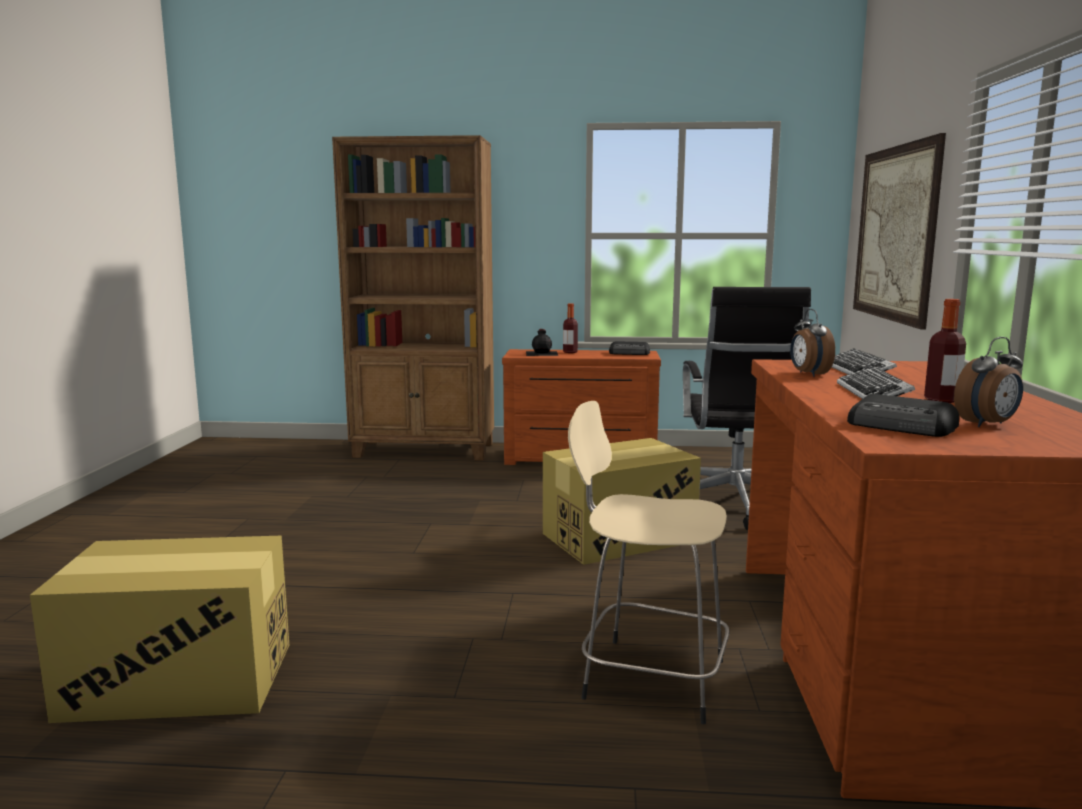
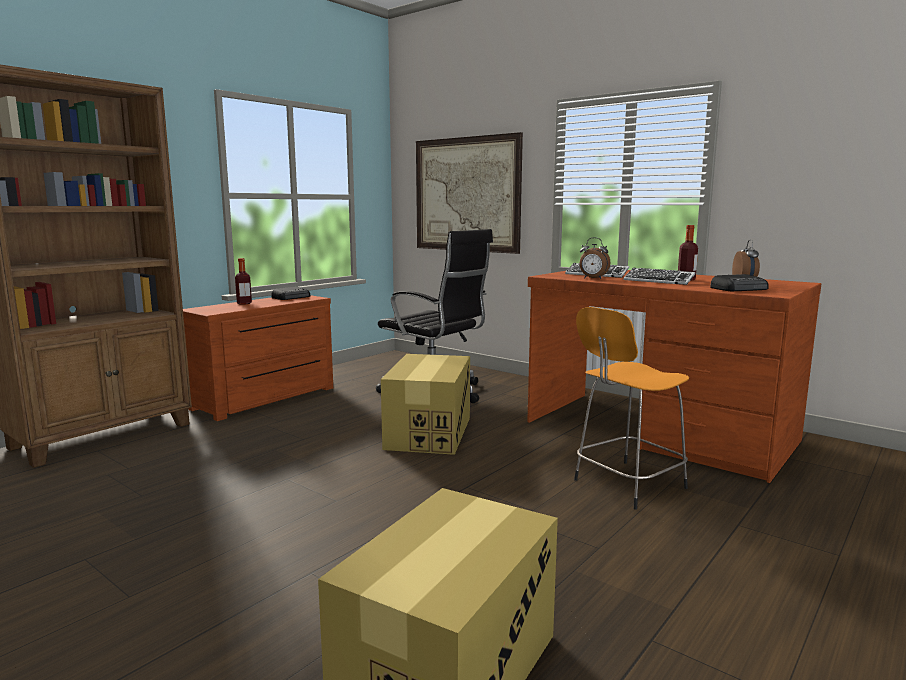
camera: 55 degrees left, 0 degrees up
black bottle [526,329,558,356] -> none
beige stool [568,401,729,724] -> orange stool [574,307,689,510]

